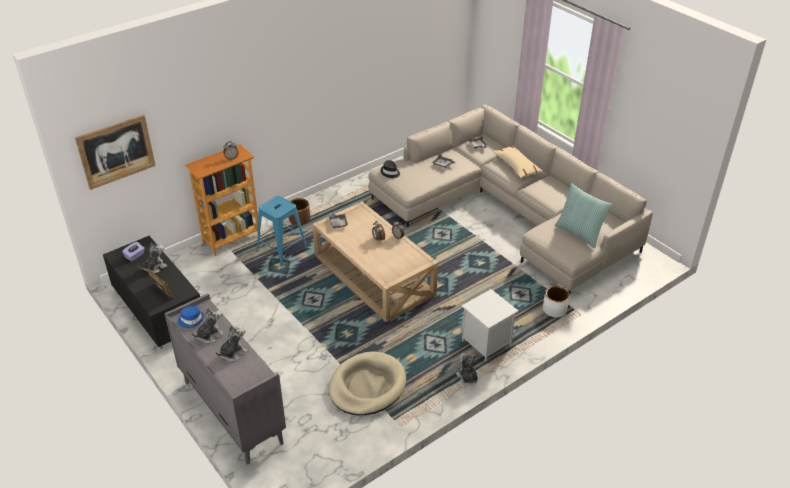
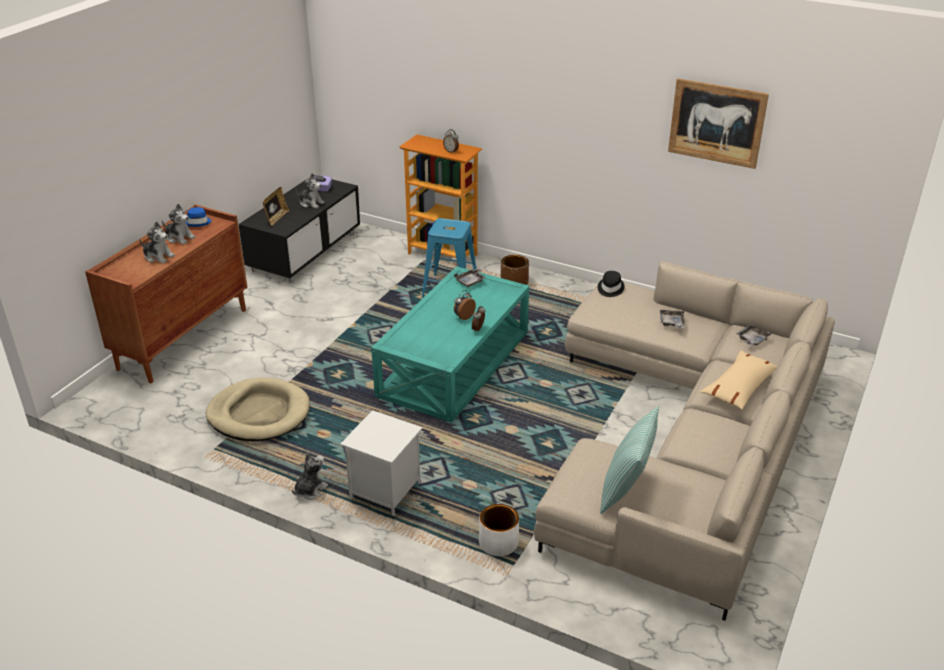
camera: 65 degrees right, 5 degrees down
picture [75,115,156,190] -> picture moved to [668,78,769,169]
grey cabinet [164,293,286,465] -> brown cabinet [85,204,248,383]
beige coffee table [312,202,438,323] -> turquoise coffee table [371,266,529,423]

